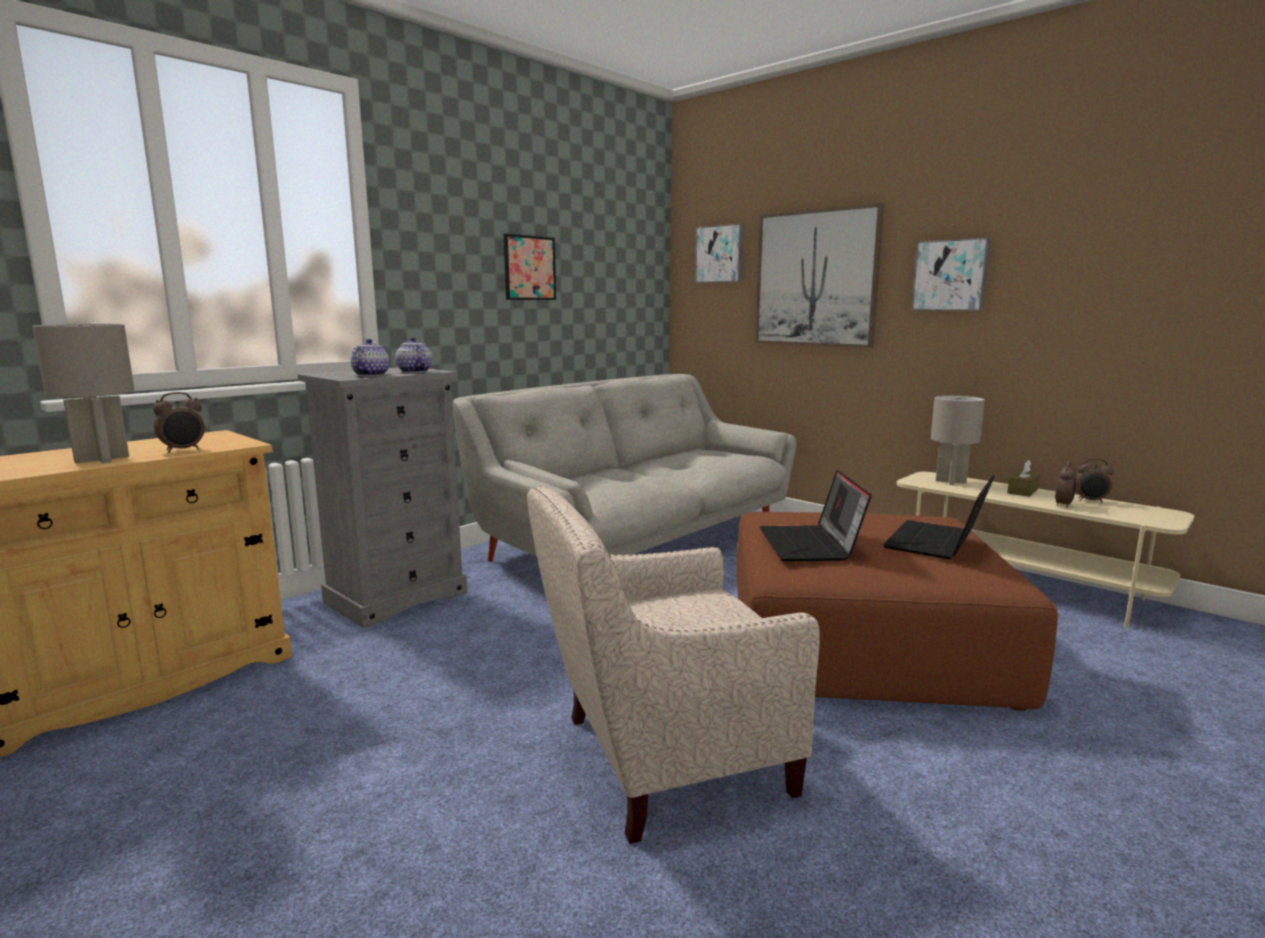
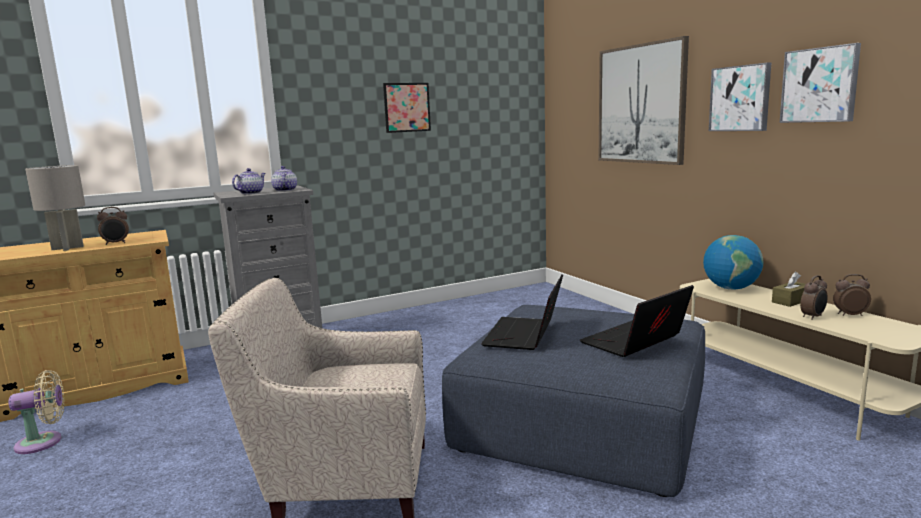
camera: 20 degrees right, 0 degrees up
grey sofa [453,374,797,561] -> none
picture [695,223,744,283] -> picture moved to [780,43,861,123]
brown ottoman [737,512,1058,711] -> blue ottoman [442,305,705,497]
grey table lamp [931,395,985,485] -> globe [703,235,763,290]
alarm clock [1076,458,1114,503] -> alarm clock turned 150 degrees clockwise [833,274,871,316]
none -> beige fan [8,370,65,454]

